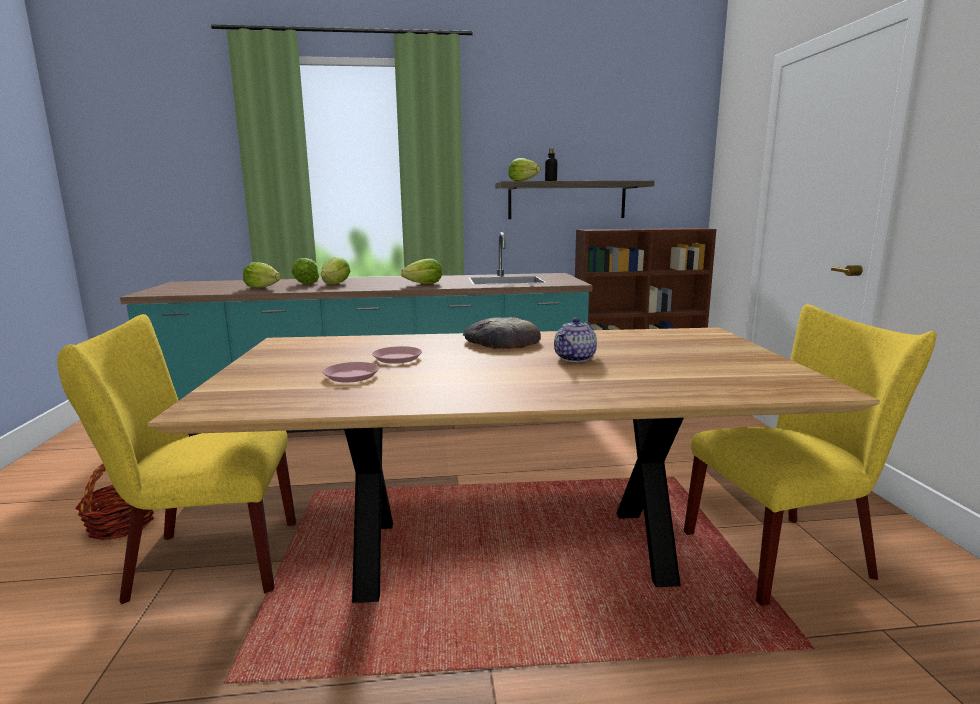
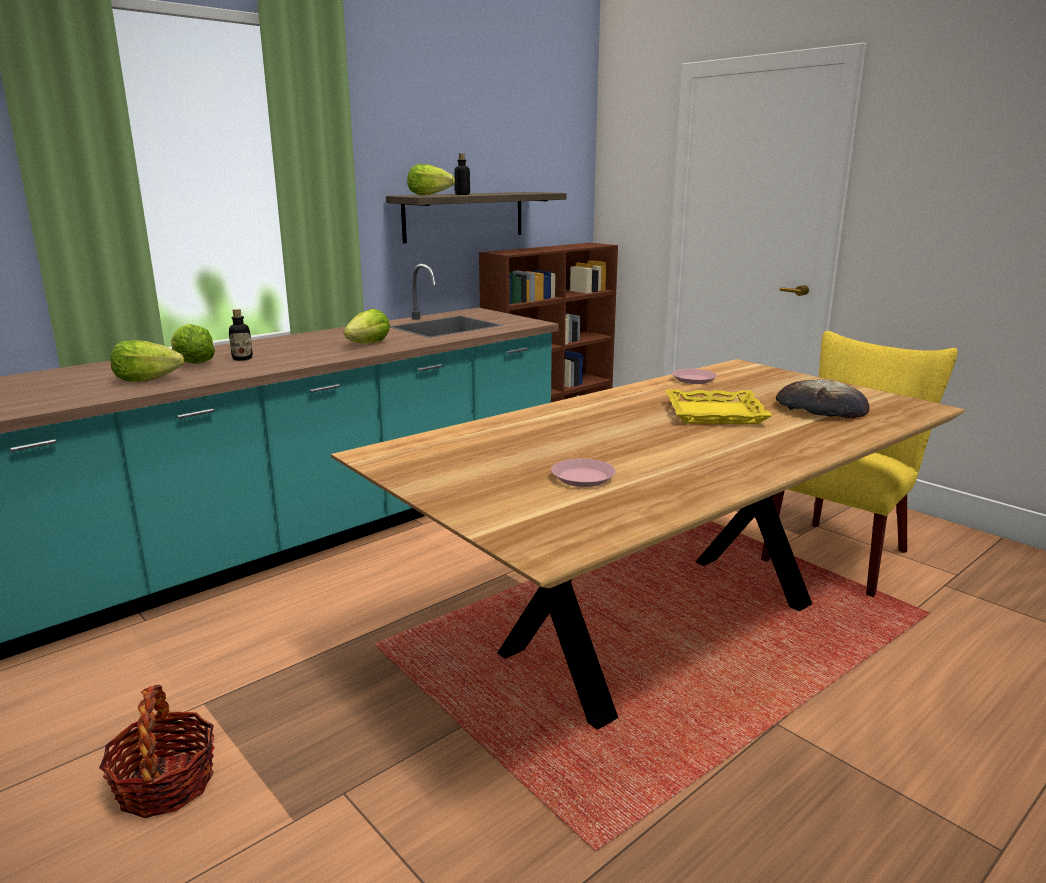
camera: 35 degrees left, 5 degrees up
yellow chair [57,314,296,604] -> none
lettuce [321,257,350,284] -> bottle [229,309,253,361]
pink plate [372,346,422,364] -> pink plate moved to [672,369,717,384]
bread [463,317,541,349] -> bread moved to [776,379,869,419]
teapot [554,318,597,362] -> yellow tray [666,389,773,424]

